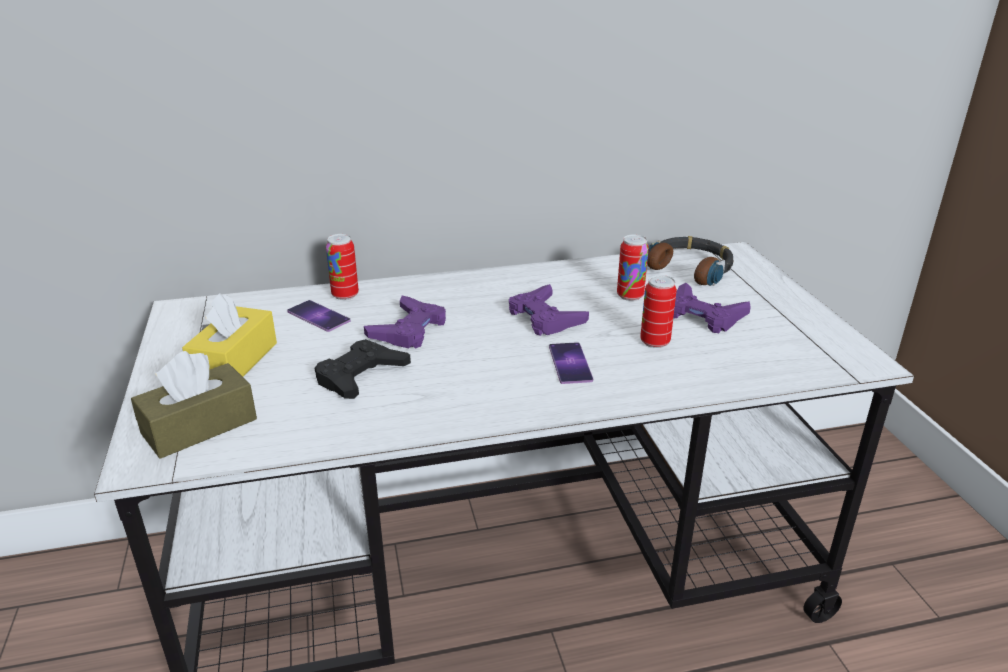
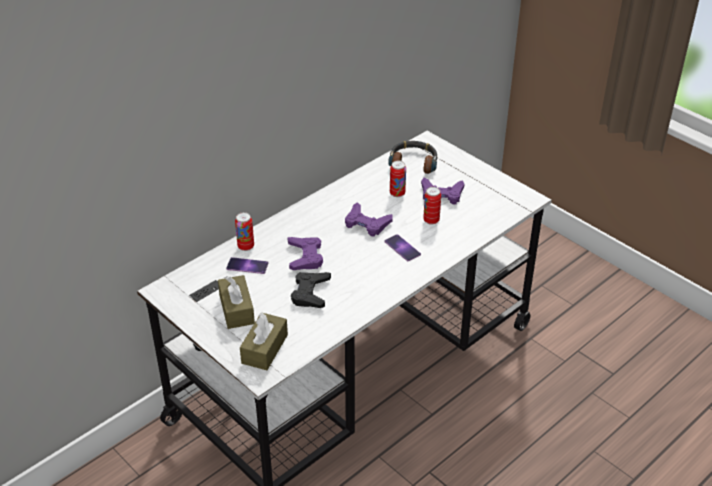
camera: 30 degrees left, 10 degrees up
yellow tissue box [182,293,277,377] -> brown tissue box [218,275,255,329]

